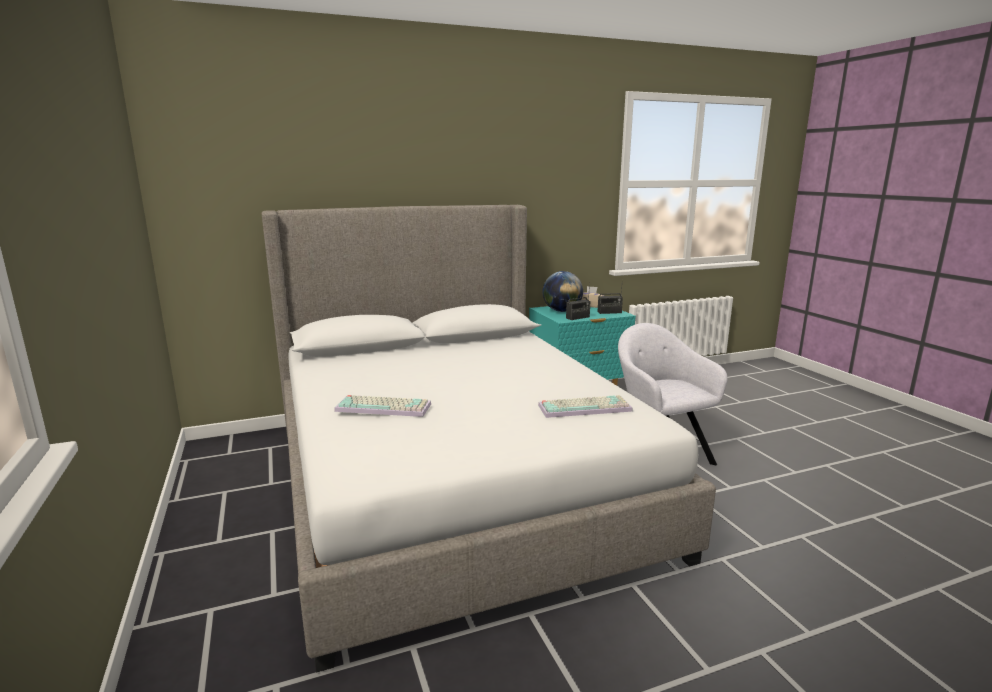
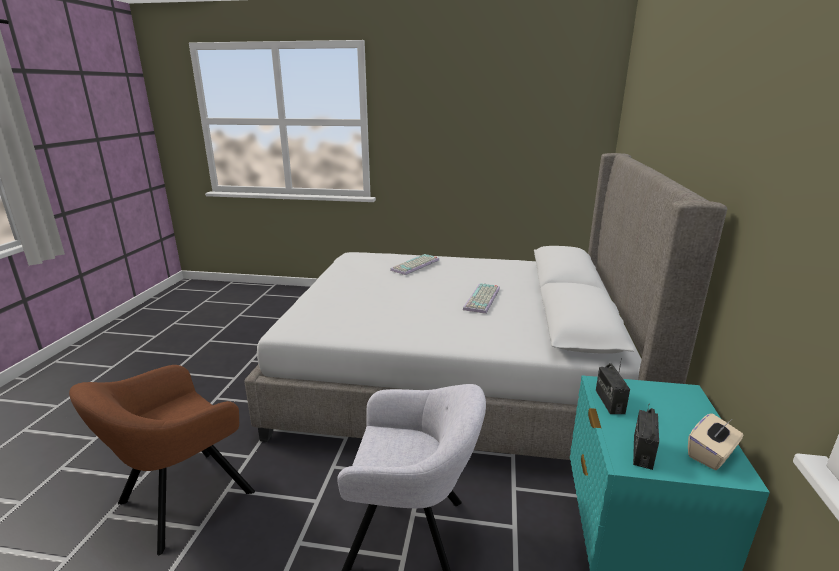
camera: 120 degrees right, 5 degrees up
keyboard [538,395,633,418] -> keyboard moved to [463,283,500,314]
globe [542,271,583,312] -> none
none -> brown armchair [69,365,255,555]

